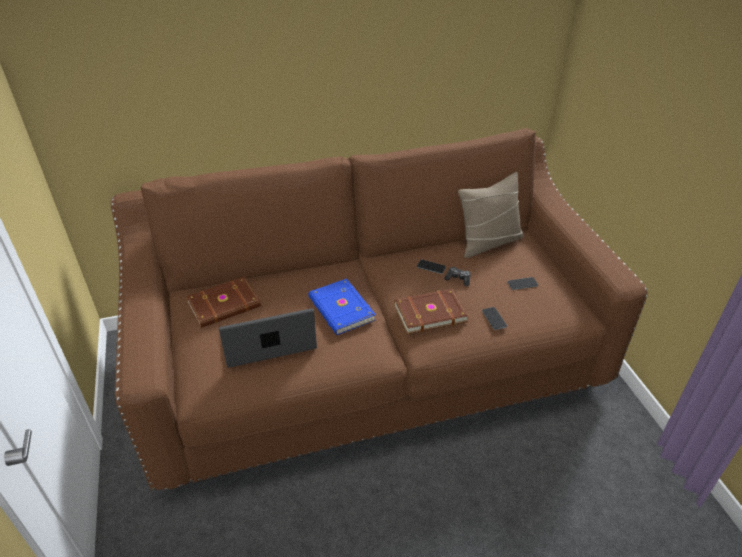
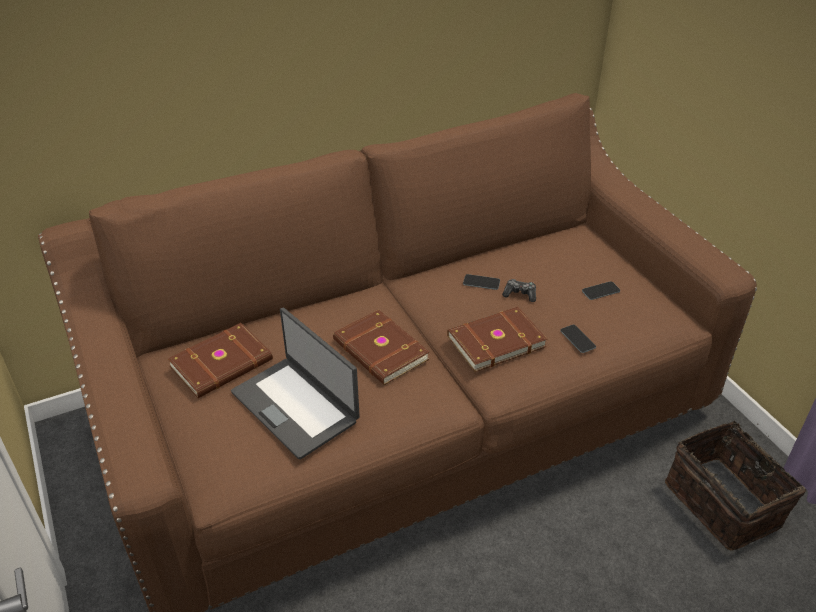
camera: 10 degrees left, 0 degrees up
laptop [219,308,317,368] -> laptop turned 105 degrees counterclockwise [231,308,360,460]
blue book [308,279,376,335] -> brown book [333,310,429,385]
beige pillow [458,172,524,258] -> none
none -> basket [665,421,806,550]

